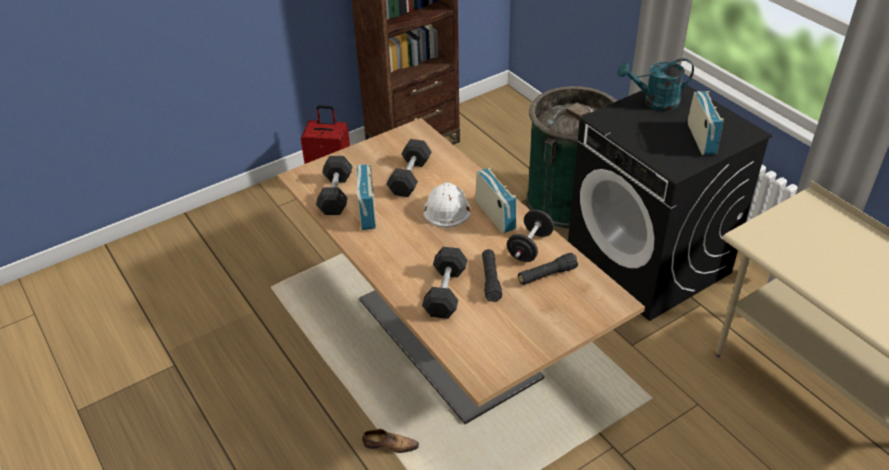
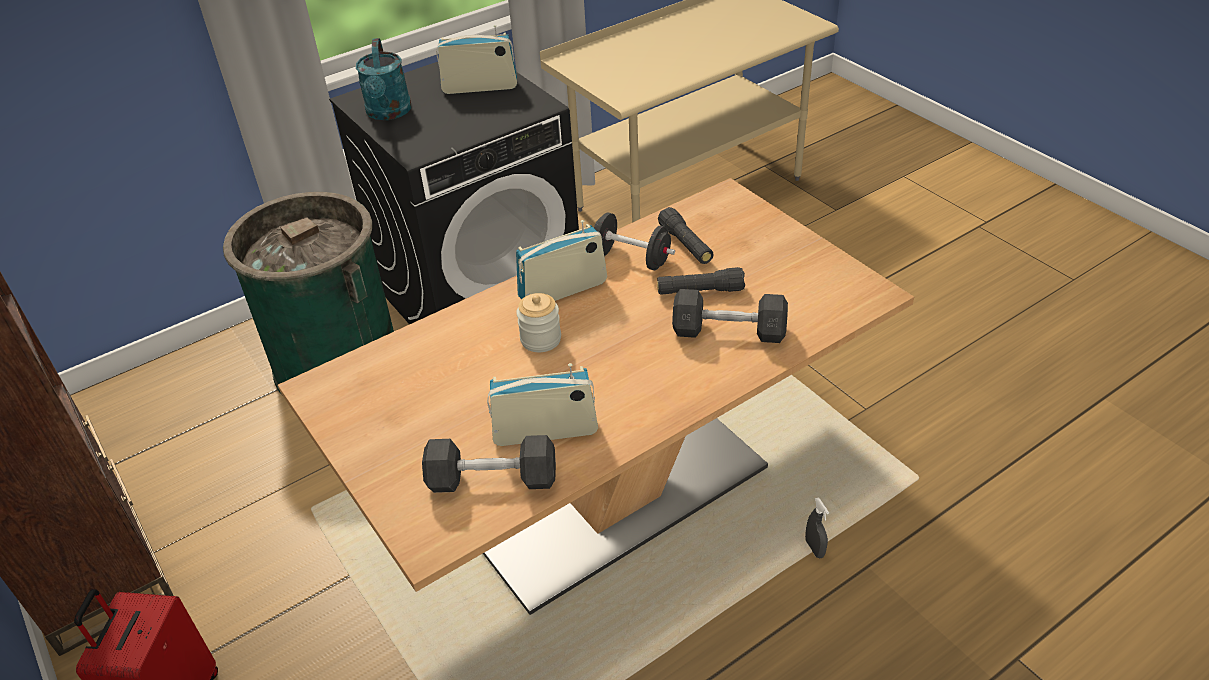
camera: 90 degrees left, 0 degrees up
shoe [362,429,419,453] -> grey spray bottle [805,498,829,558]
grey dumbbell [386,139,431,197] -> none
white hard hat [423,183,470,228] -> jar [516,293,561,352]

